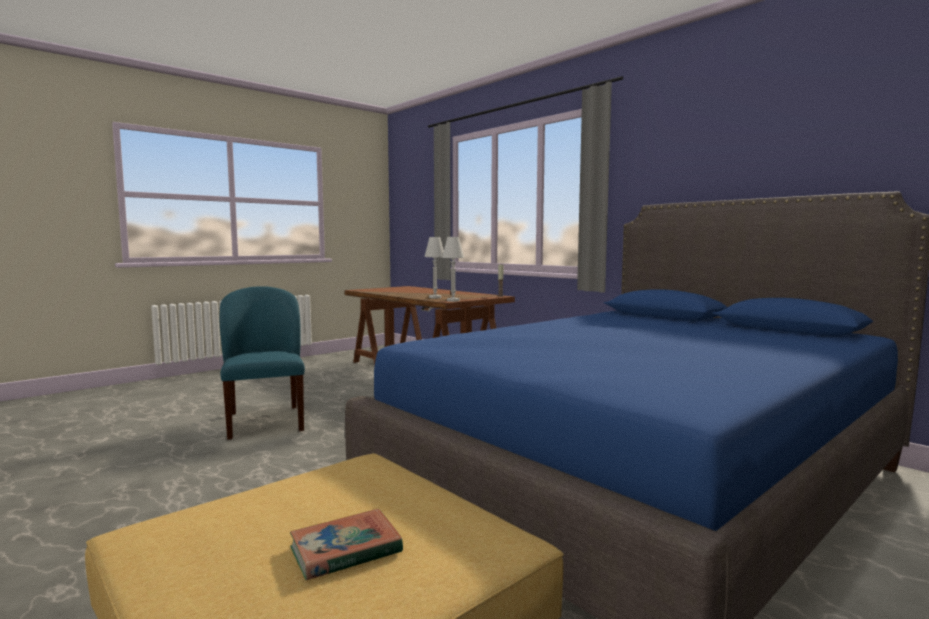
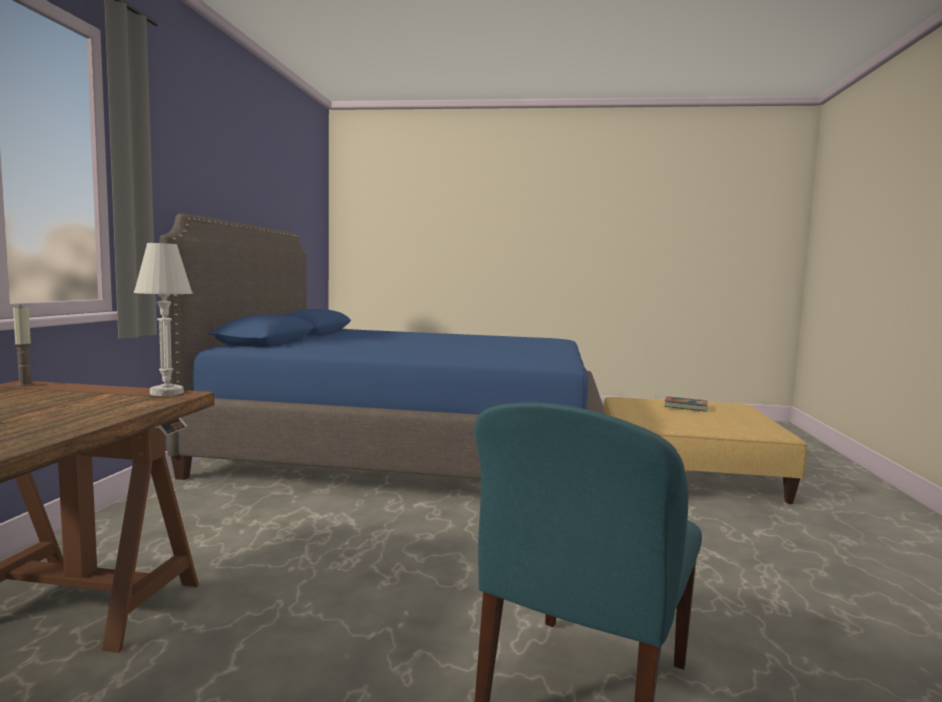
camera: 130 degrees left, 0 degrees up
white table lamp [424,237,444,299] -> none

